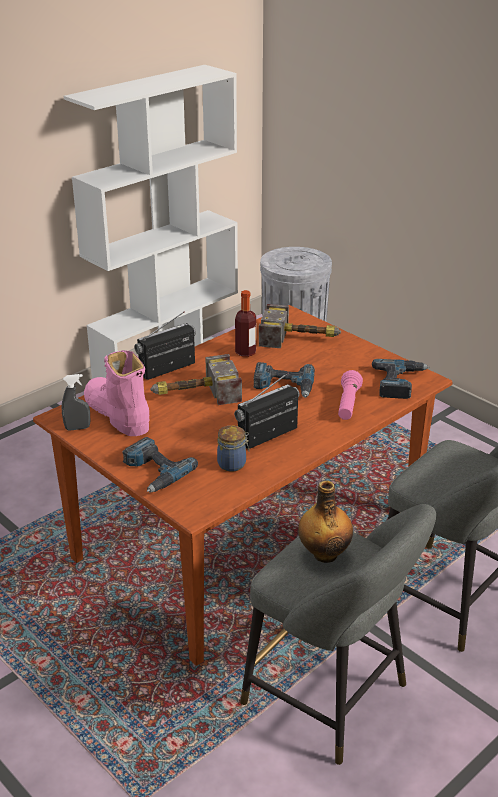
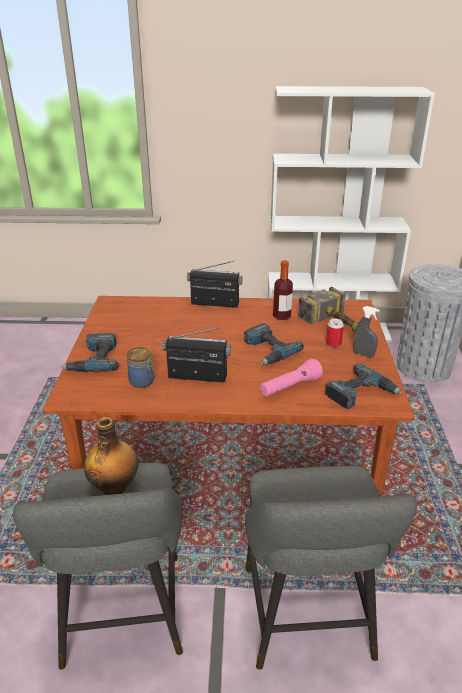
camera: 45 degrees right, 0 degrees up
grey spray bottle [62,374,90,431] -> grey spray bottle moved to [354,306,380,358]
pink boot [84,350,149,436] -> none
hammer [150,354,242,405] -> none
none -> can [326,318,344,347]

